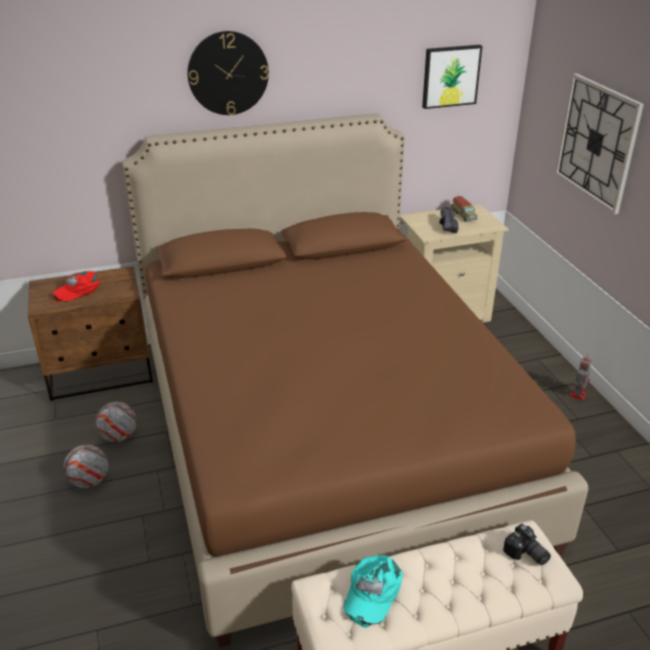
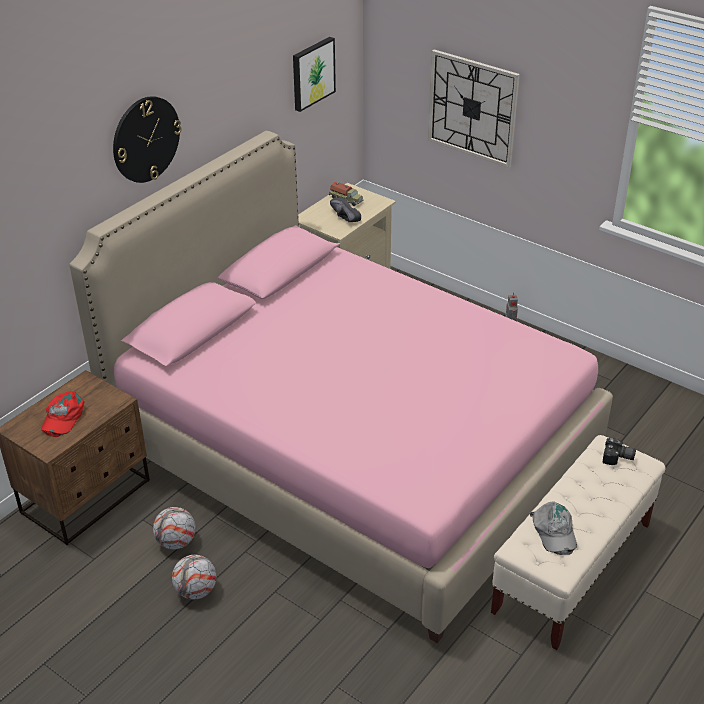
camera: 35 degrees left, 5 degrees up
brown bed [122,113,588,647] -> pink bed [69,131,613,643]
turquoise cap [343,555,403,628] -> grey cap [529,502,577,555]

